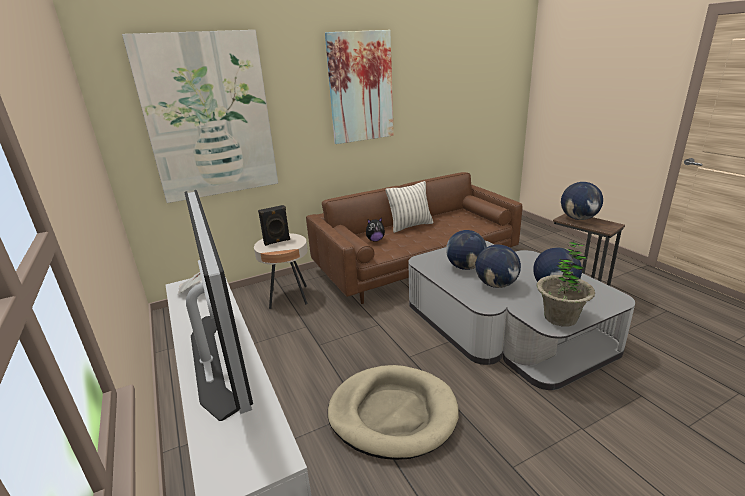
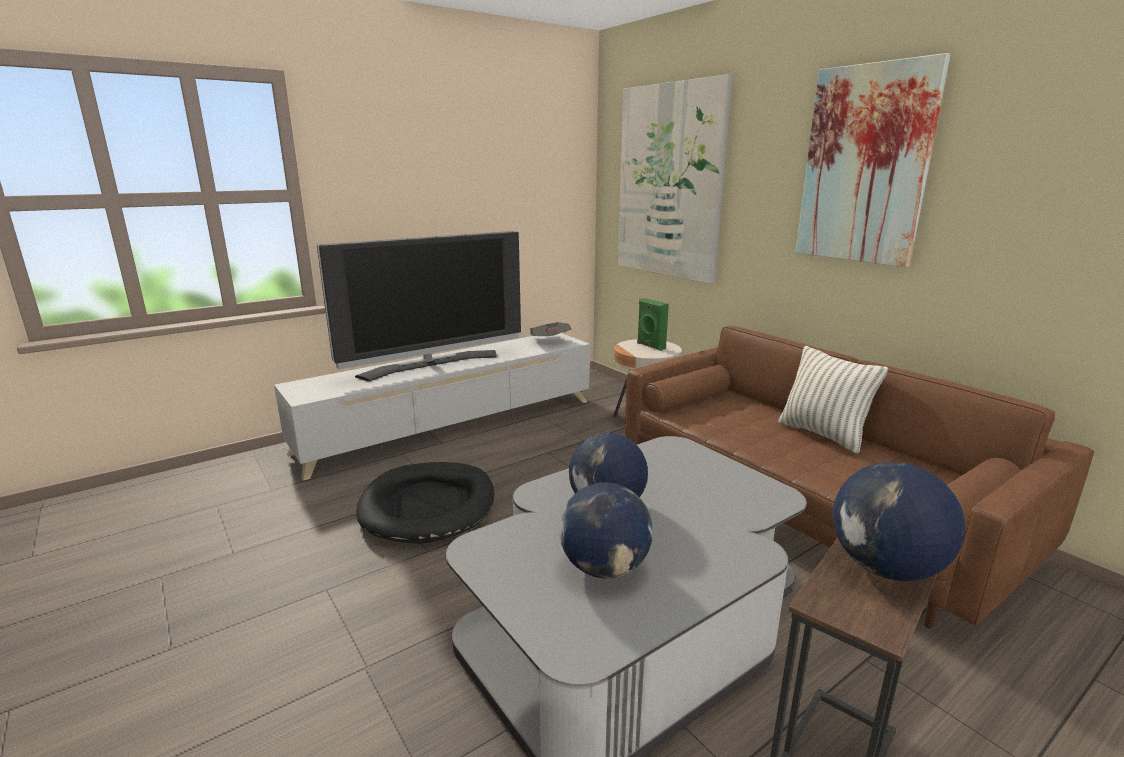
camera: 80 degrees right, 5 degrees down
black speaker [258,205,290,246] -> green speaker [637,298,669,351]
beige dog bed [328,365,459,460] -> black dog bed [356,462,494,544]
plush toy [366,217,385,242] -> none
globe [446,230,487,270] -> none
potted plant [537,242,595,327] -> none

